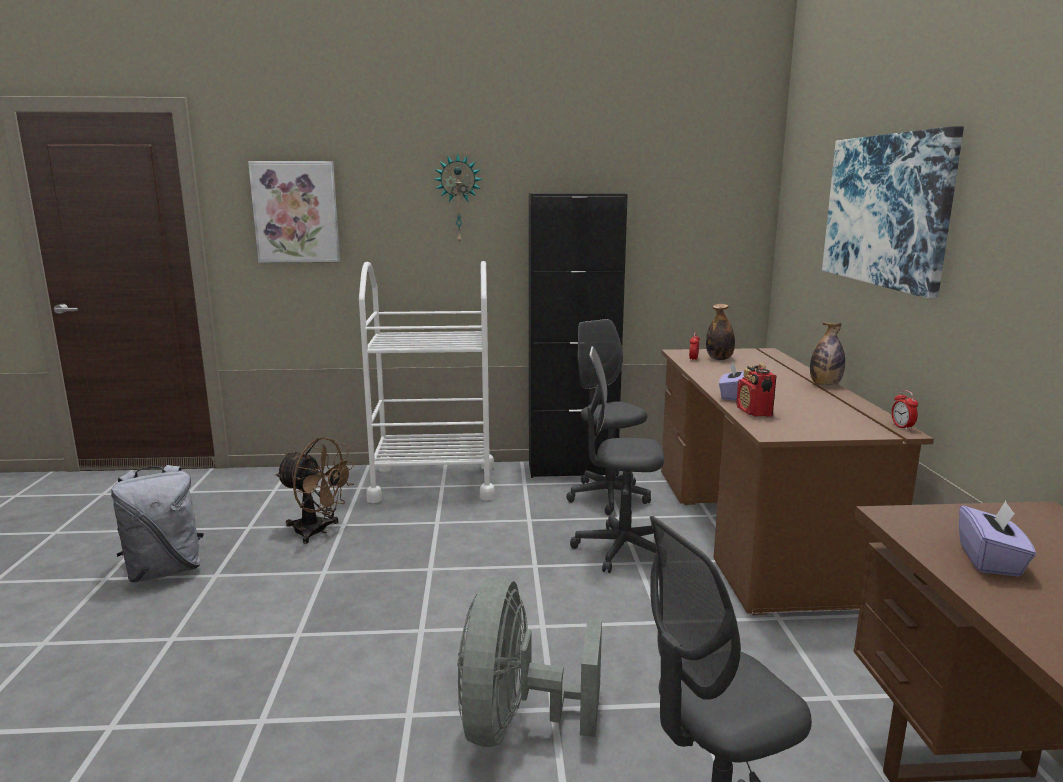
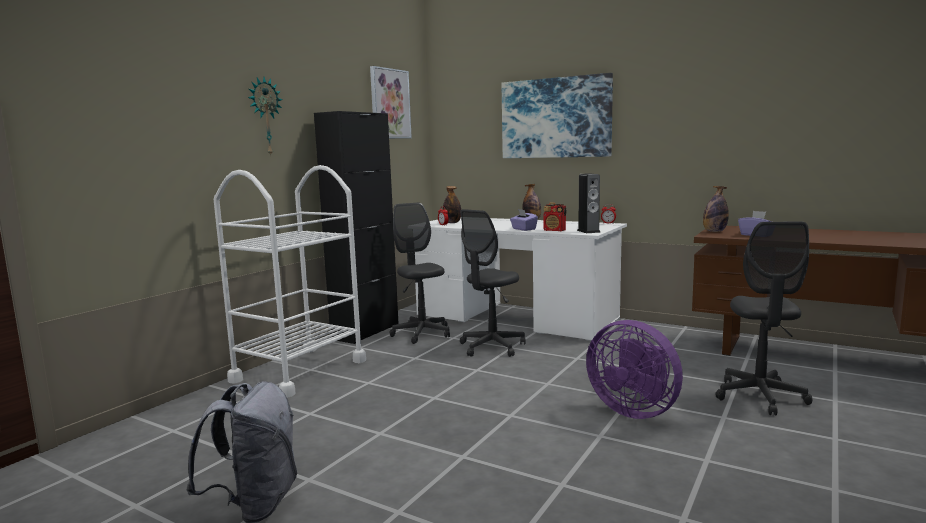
camera: 55 degrees left, 5 degrees down
picture [248,161,340,263] -> picture moved to [370,66,412,139]
brown fan [275,437,356,544] -> none
grey fan [457,577,602,747] -> purple fan [586,320,683,419]
grey office chair [566,319,651,515] -> grey office chair turned 60 degrees clockwise [389,202,450,344]
brown desk [661,348,934,615] -> white desk [415,218,627,341]
none -> speaker [577,173,601,233]
none -> bottle [703,186,729,232]

